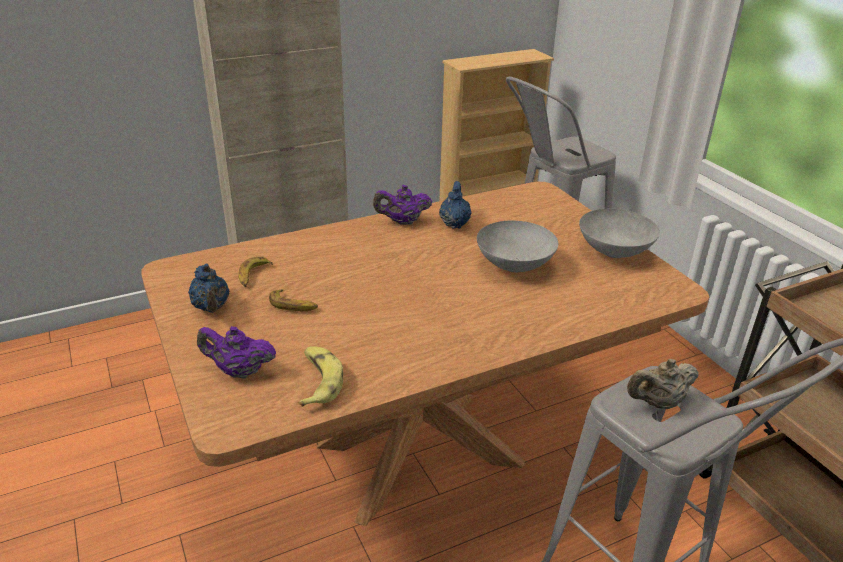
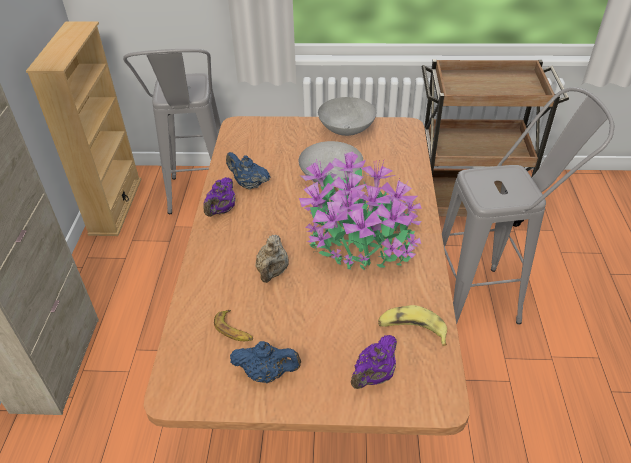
camera: 60 degrees left, 10 degrees up
banana [269,289,318,311] -> none
beige teapot [627,359,699,409] -> beige teapot moved to [255,235,289,283]
none -> potted plant [299,152,422,270]

